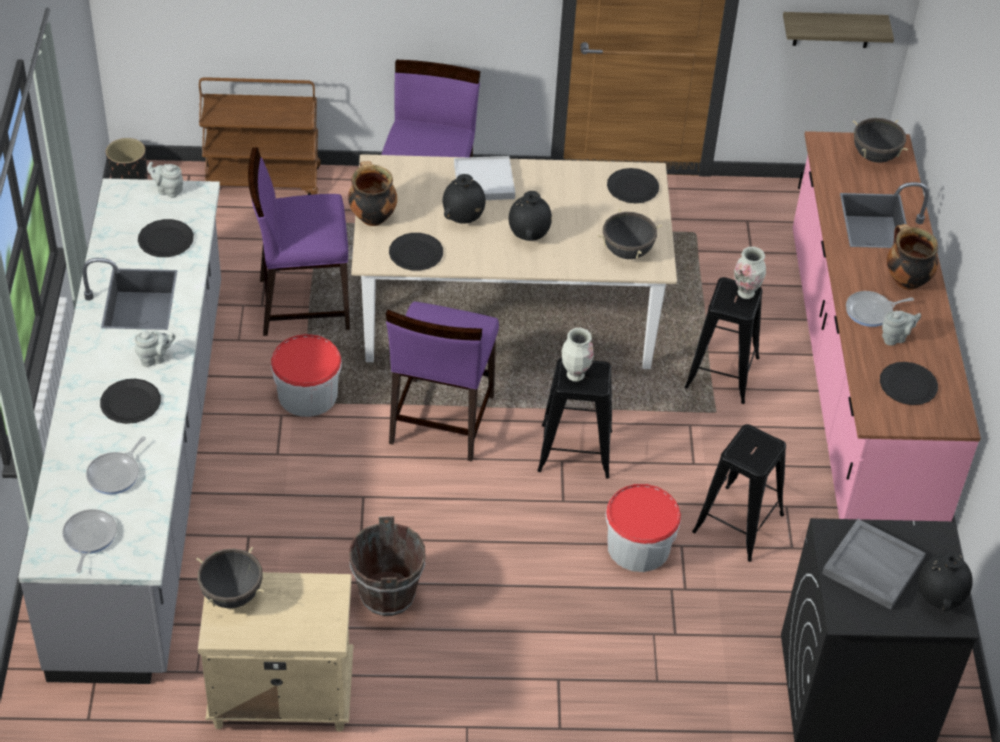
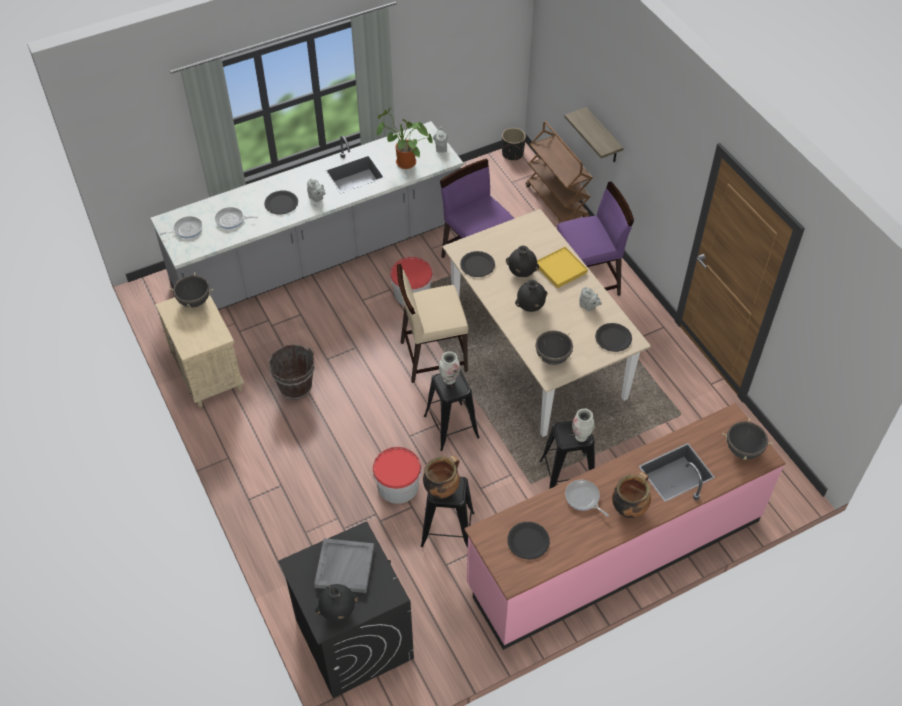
camera: 65 degrees right, 5 degrees up
black plate [138,219,194,257] -> potted plant [377,108,432,169]
cooking pot [348,161,397,226] -> cooking pot moved to [423,455,460,499]
purple chair [386,301,499,461] -> beige chair [397,264,468,383]
white tray [454,156,515,200] -> yellow tray [537,247,588,288]
shelf [783,12,894,48] -> shelf moved to [564,107,624,162]
grey teapot [882,311,921,346] -> grey teapot moved to [579,287,602,311]

